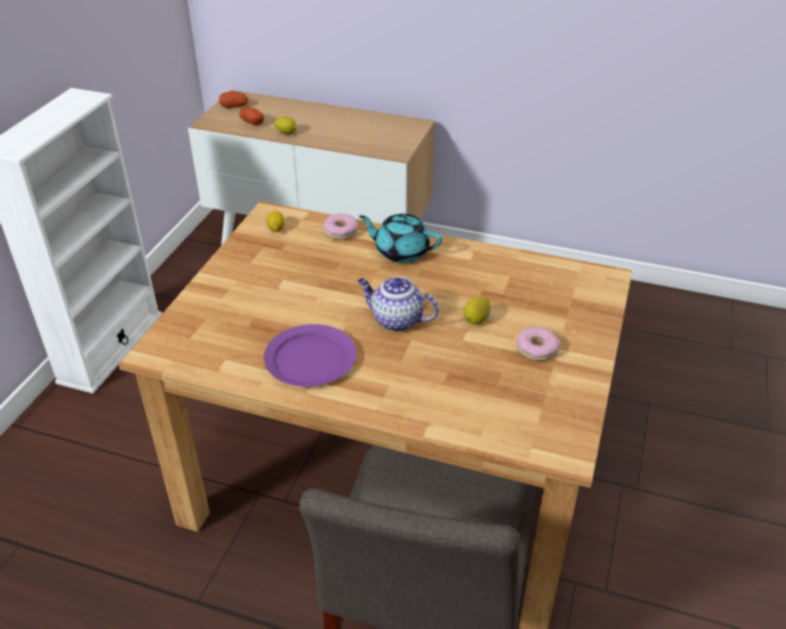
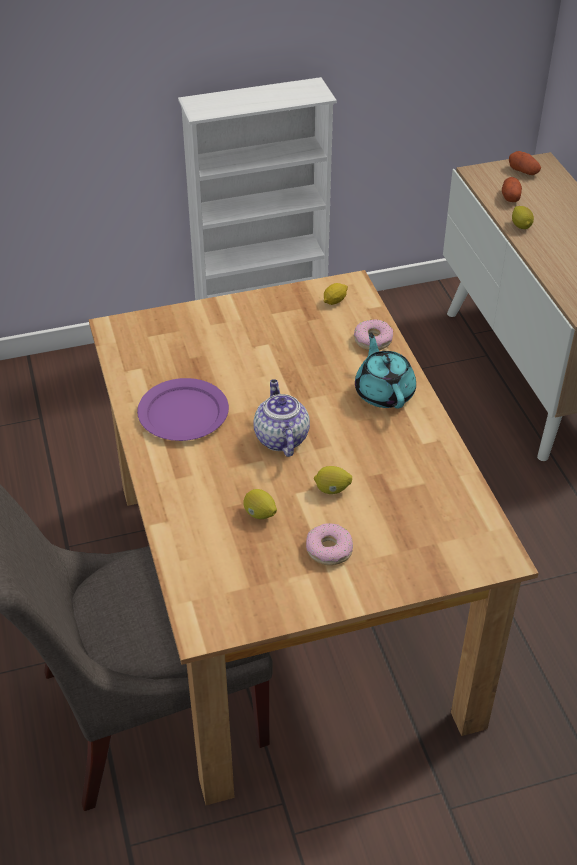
camera: 55 degrees right, 5 degrees up
none -> lemon [243,489,277,519]

